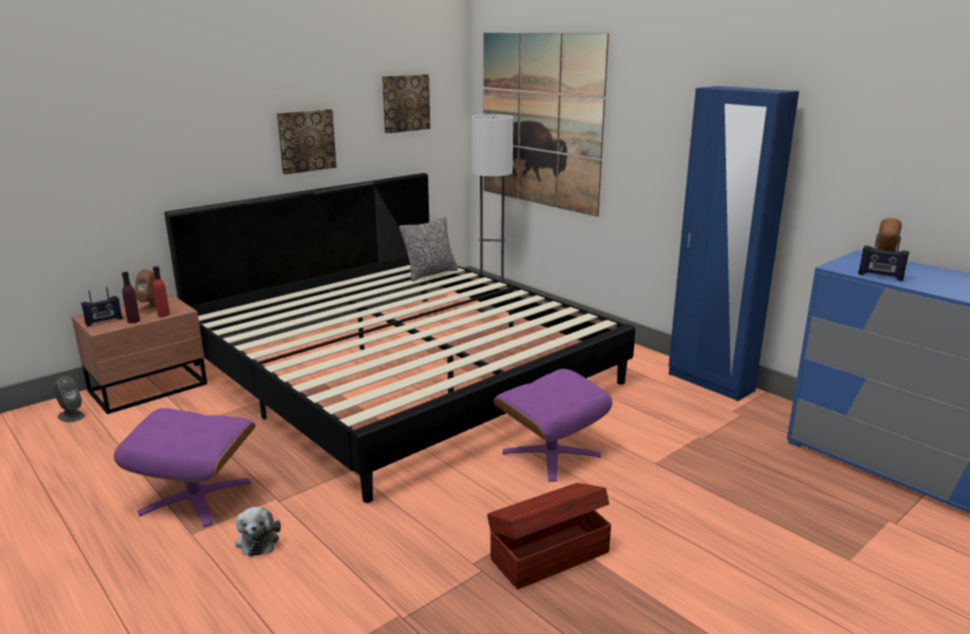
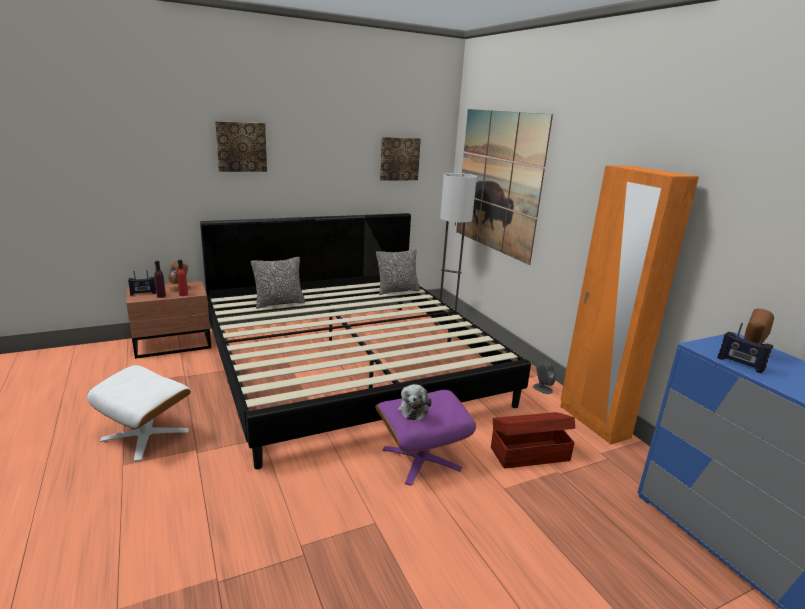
camera: 15 degrees right, 0 degrees up
grey speaker [52,377,85,422] -> grey speaker moved to [533,361,556,394]
purple ottoman [114,408,256,527] -> white ottoman [87,365,191,461]
plush toy [235,507,281,557] -> plush toy moved to [397,384,432,420]
picture [277,109,337,174] -> picture moved to [215,121,267,172]
brown storage box [487,483,611,589] -> brown storage box moved to [491,412,575,469]
blue wardrobe [669,86,799,401] -> orange wardrobe [560,165,699,445]
none -> pillow [251,257,305,309]

